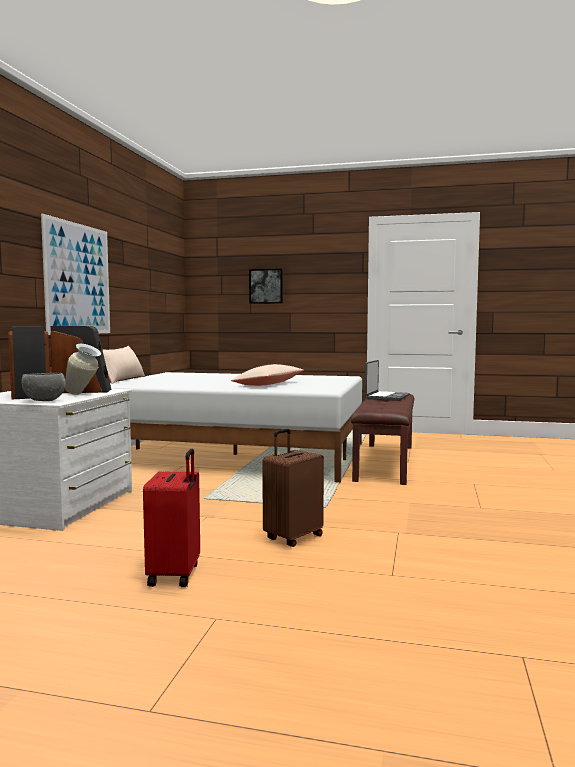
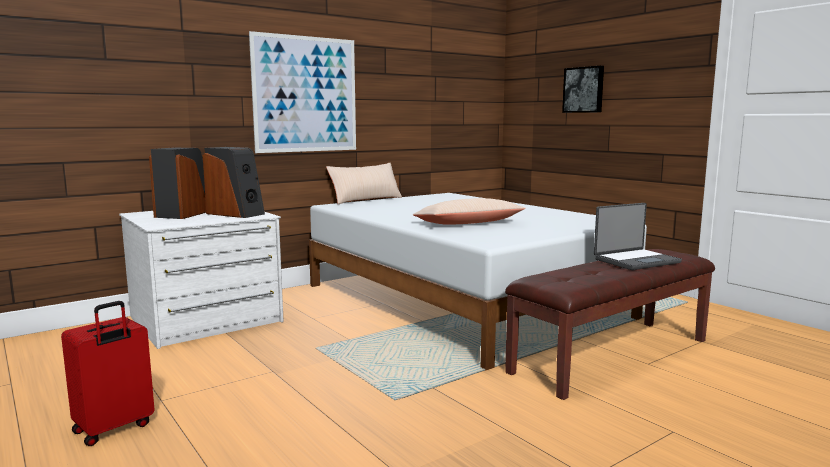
camera: 40 degrees right, 5 degrees up
grey bowl [22,373,66,401] -> none
vase [65,344,101,395] -> none
brown suitcase [262,429,324,547] -> none

